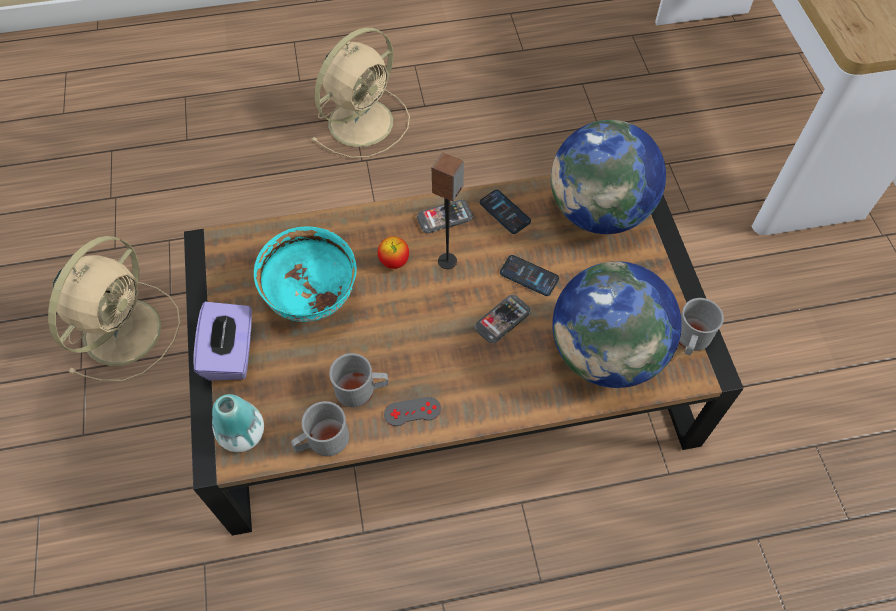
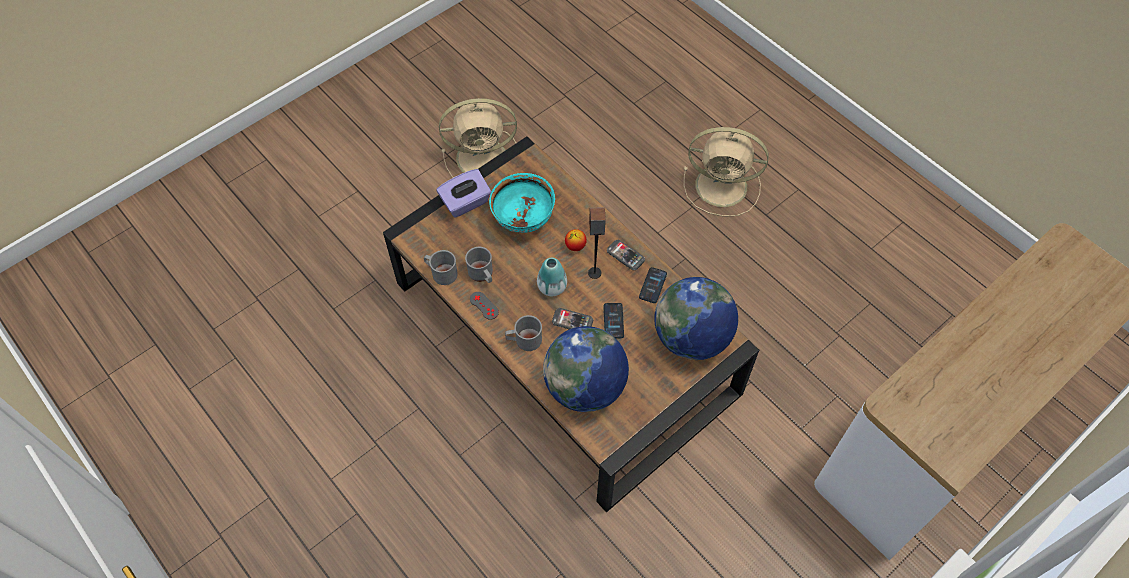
camera: 60 degrees right, 0 degrees up
vase [212,394,264,452] -> vase moved to [537,258,567,296]
grey mug [679,298,724,356] -> grey mug moved to [505,315,542,351]

